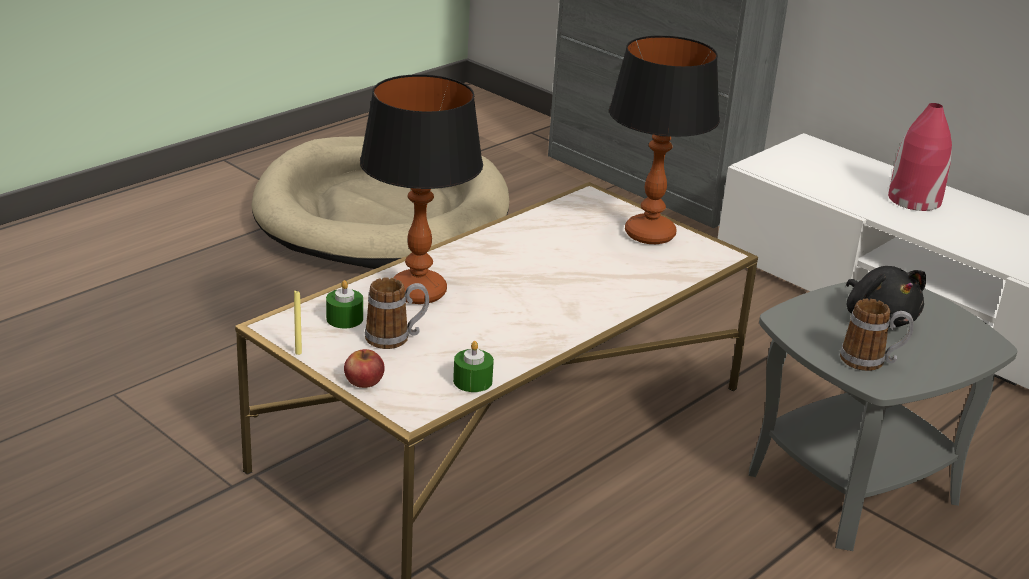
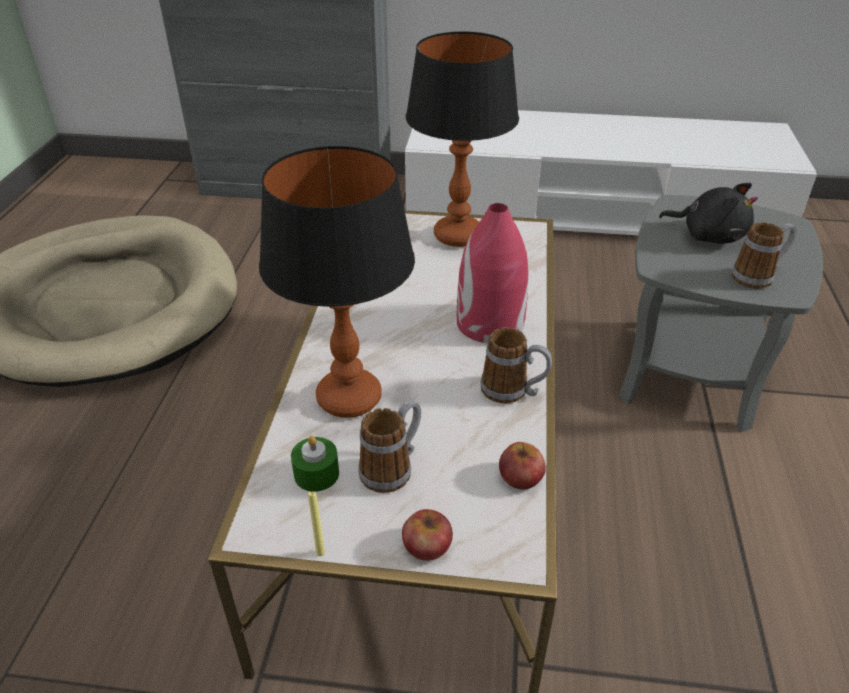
camera: 35 degrees left, 10 degrees up
green candle [453,341,494,392] -> apple [499,442,546,489]
red vase [888,103,952,211] -> red vase moved to [457,203,529,343]
none -> mug [481,327,552,403]

